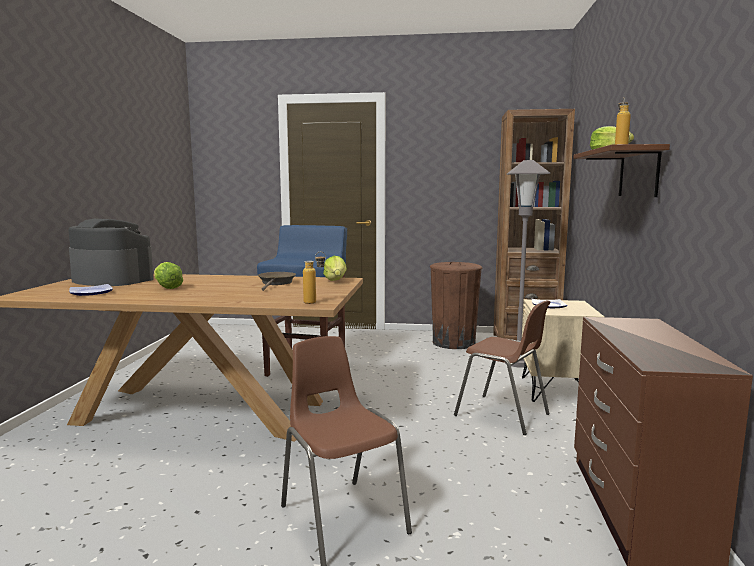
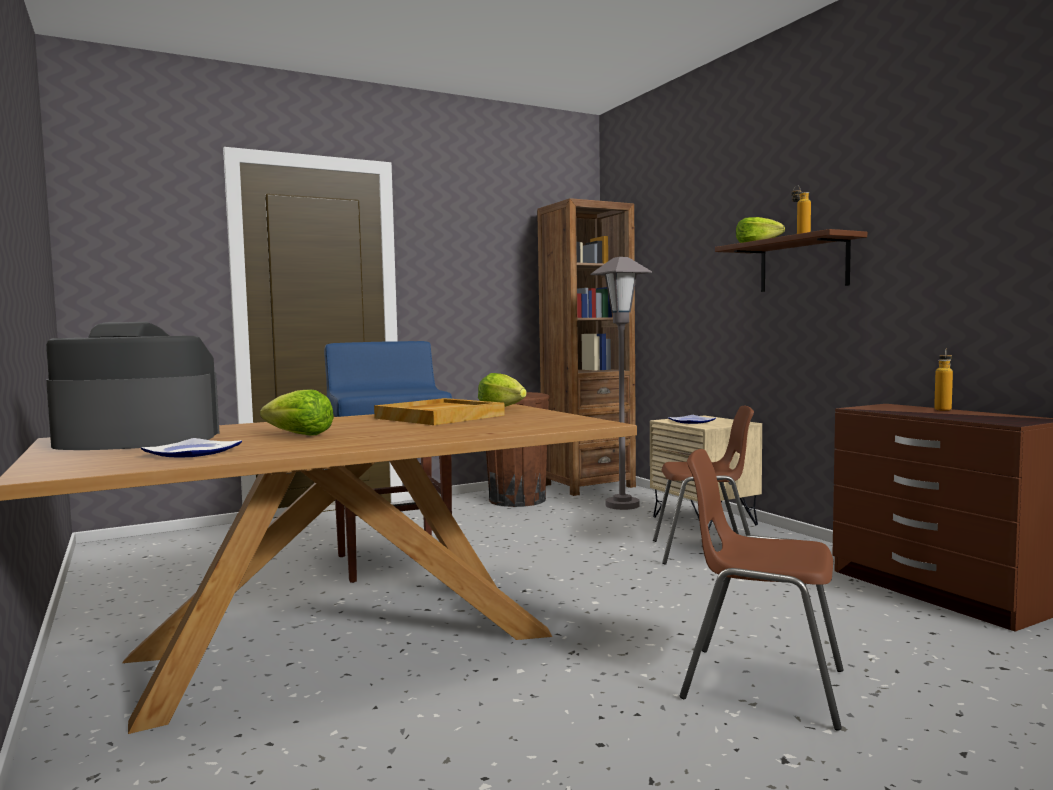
camera: 35 degrees left, 5 degrees down
brown frying pan [258,272,296,291] -> beige tray [374,398,505,425]
bottle [303,251,326,304] -> bottle moved to [934,349,953,411]

